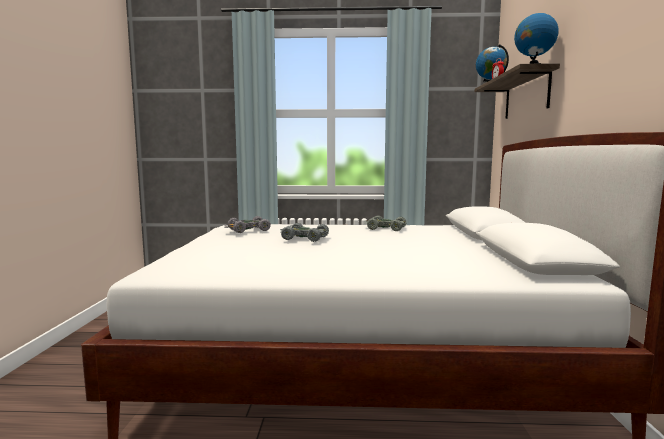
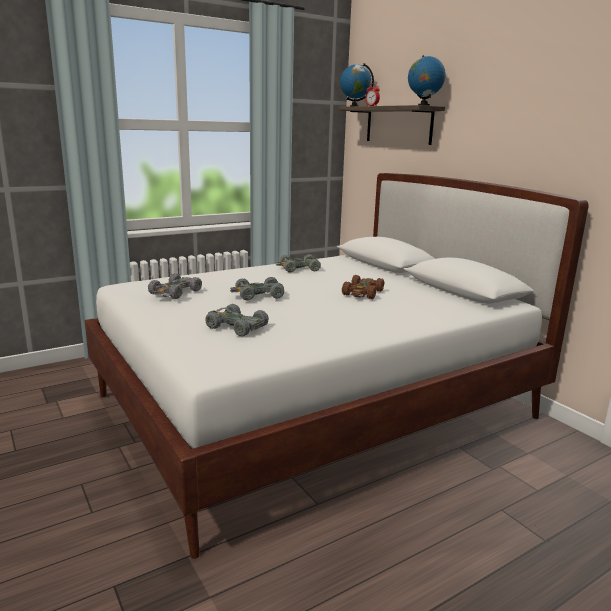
camera: 35 degrees left, 10 degrees up
none -> grey toy car [205,304,269,336]
none -> brown toy car [342,275,384,299]

